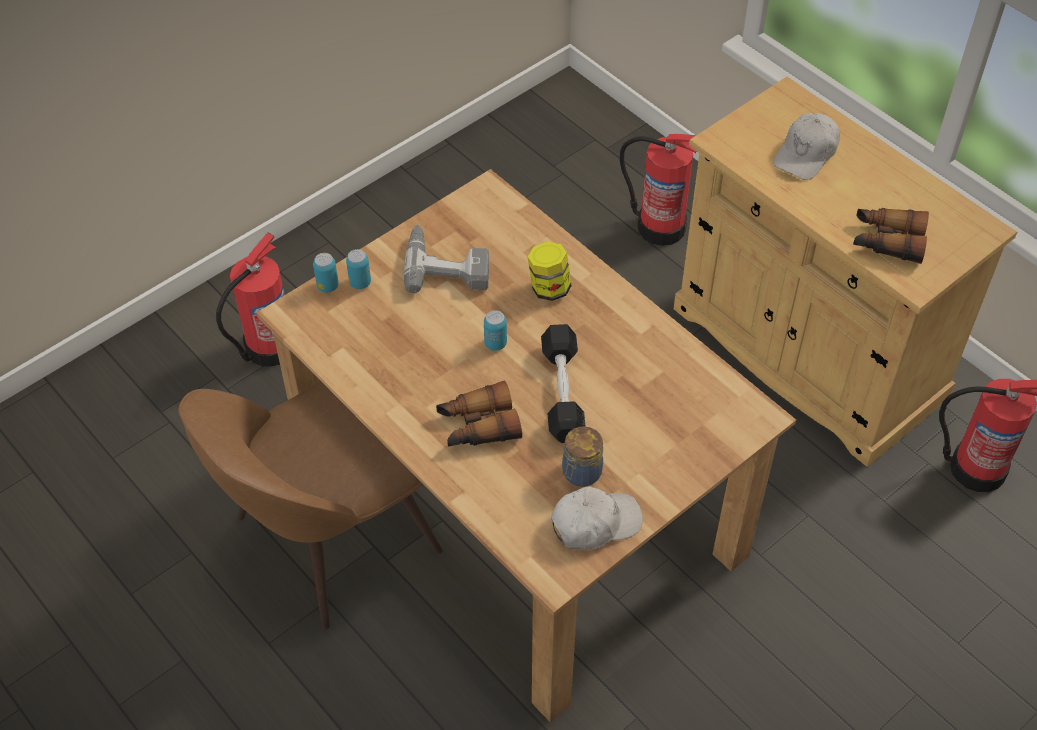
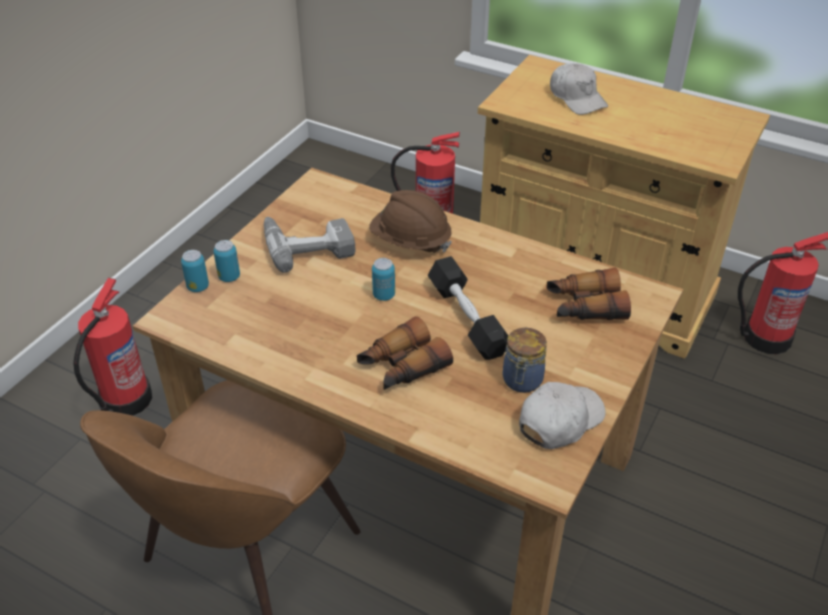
camera: 20 degrees left, 10 degrees down
jar [527,242,571,301] -> brown hard hat [369,190,452,253]
white cap [773,113,840,180] -> white cap turned 45 degrees counterclockwise [550,63,608,115]
binoculars [853,208,929,264] -> binoculars moved to [547,267,631,320]

